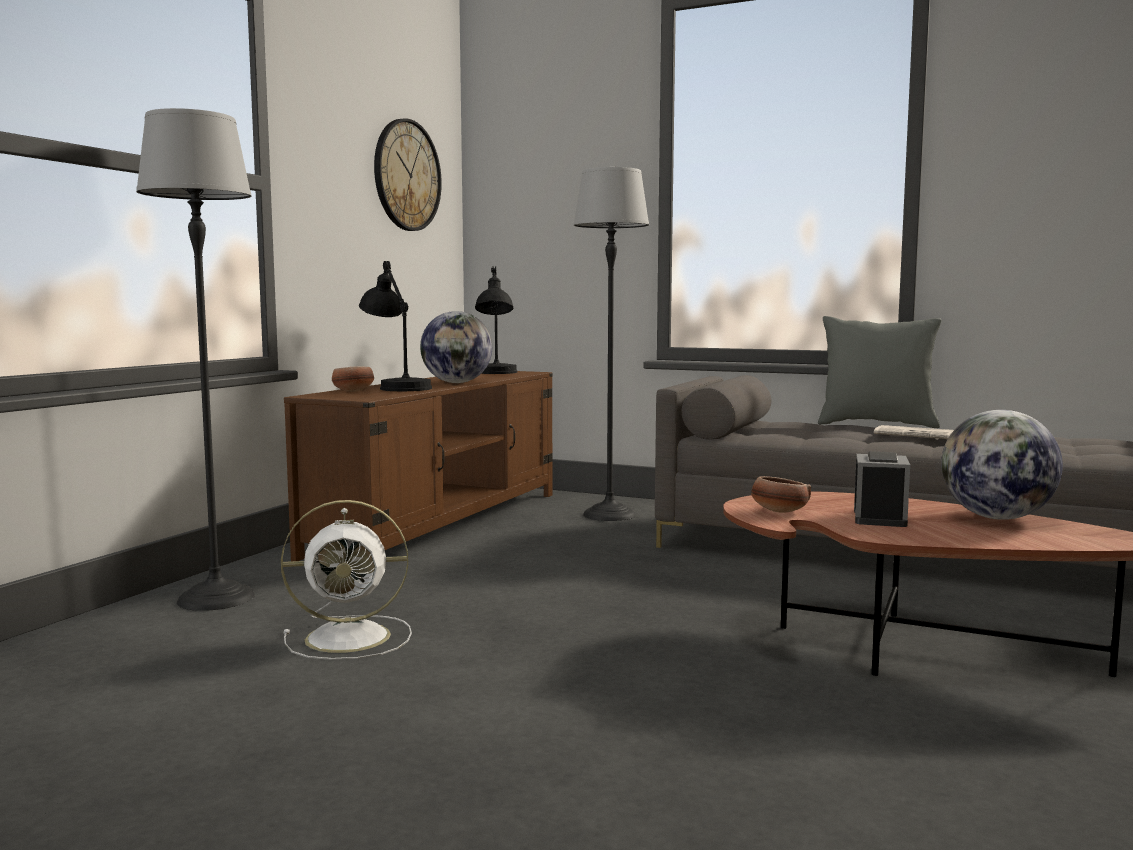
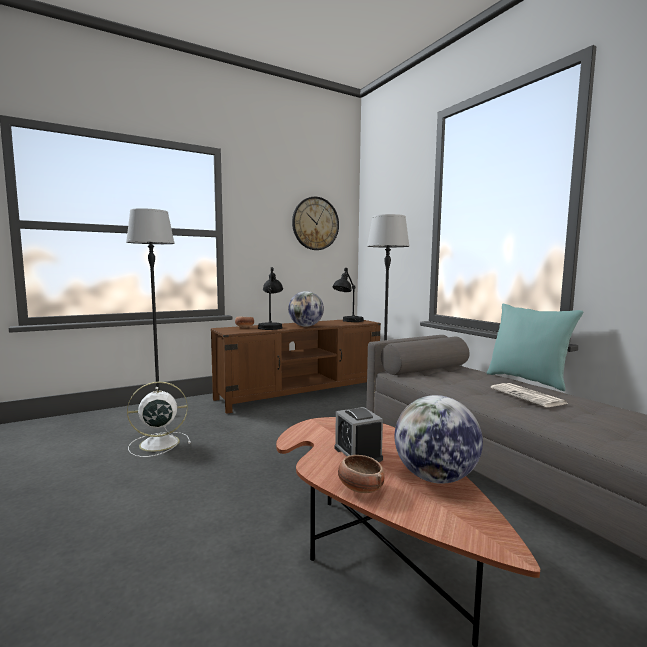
camera: 35 degrees right, 0 degrees up
white fan [281,500,412,660] -> white fan turned 135 degrees clockwise [127,381,191,457]
bowl [751,476,811,513] -> bowl moved to [338,455,384,493]
grey pillow [818,316,942,428] -> turquoise pillow [486,304,583,391]
alarm clock [854,451,910,527] -> alarm clock turned 105 degrees clockwise [335,407,383,462]

